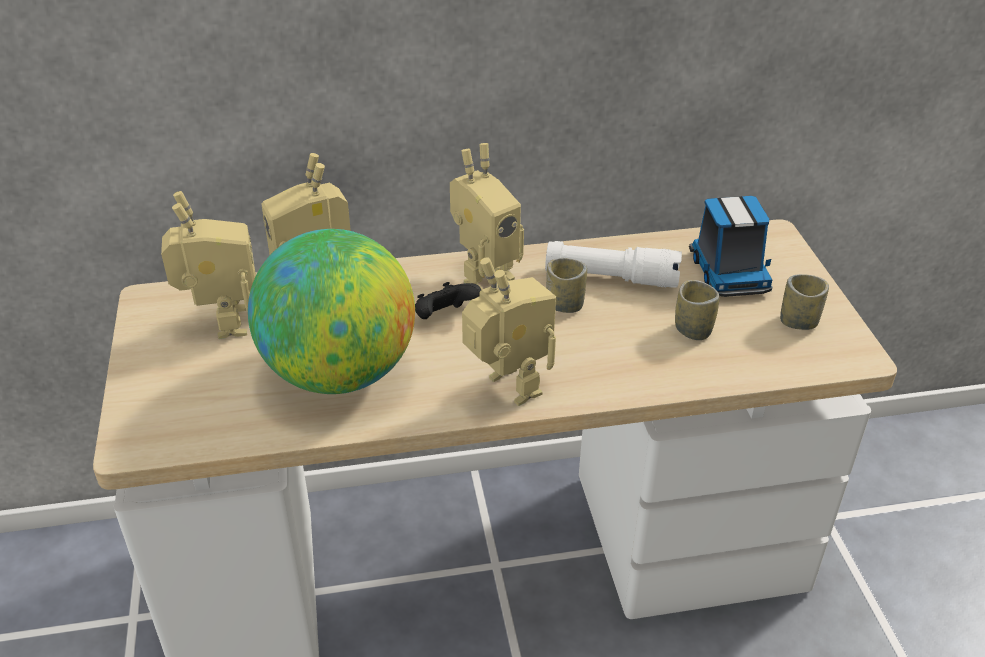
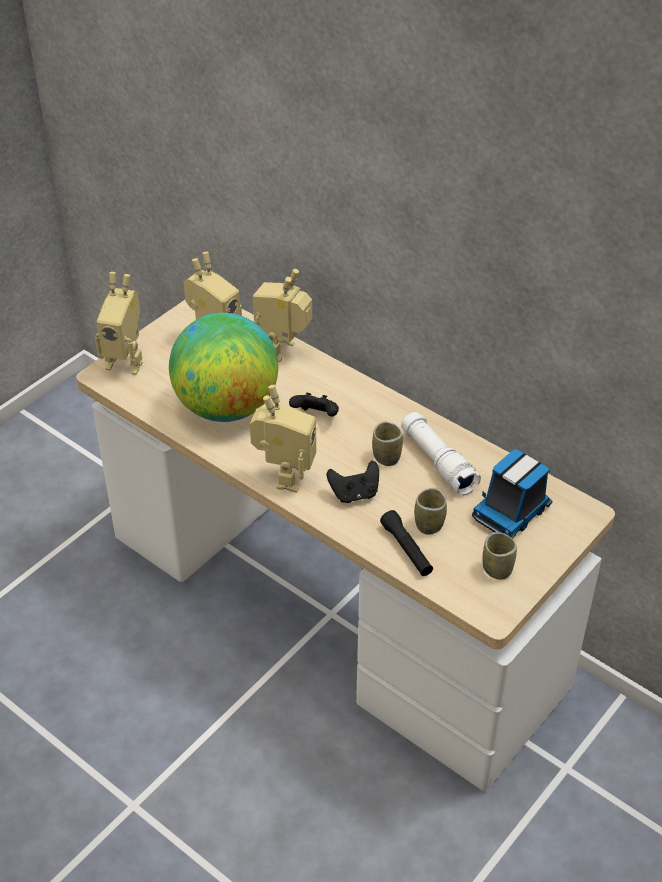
camera: 50 degrees right, 5 degrees up
toy robot [450,143,524,290] -> toy robot moved to [95,272,143,375]
none -> black game controller [327,461,379,503]
none -> black flashlight [380,510,433,576]

